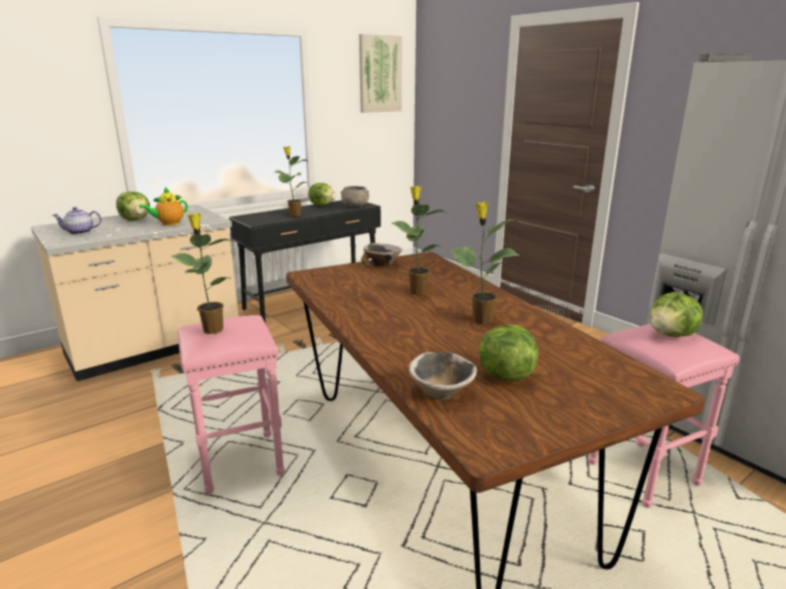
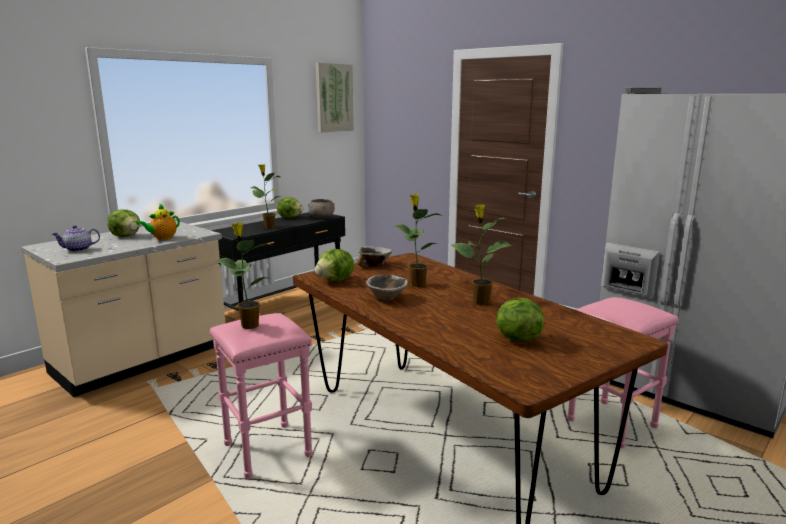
camera: 10 degrees left, 5 degrees down
bowl [408,352,477,400] -> bowl moved to [366,275,408,301]
lettuce [650,292,703,337] -> lettuce moved to [315,249,354,281]

